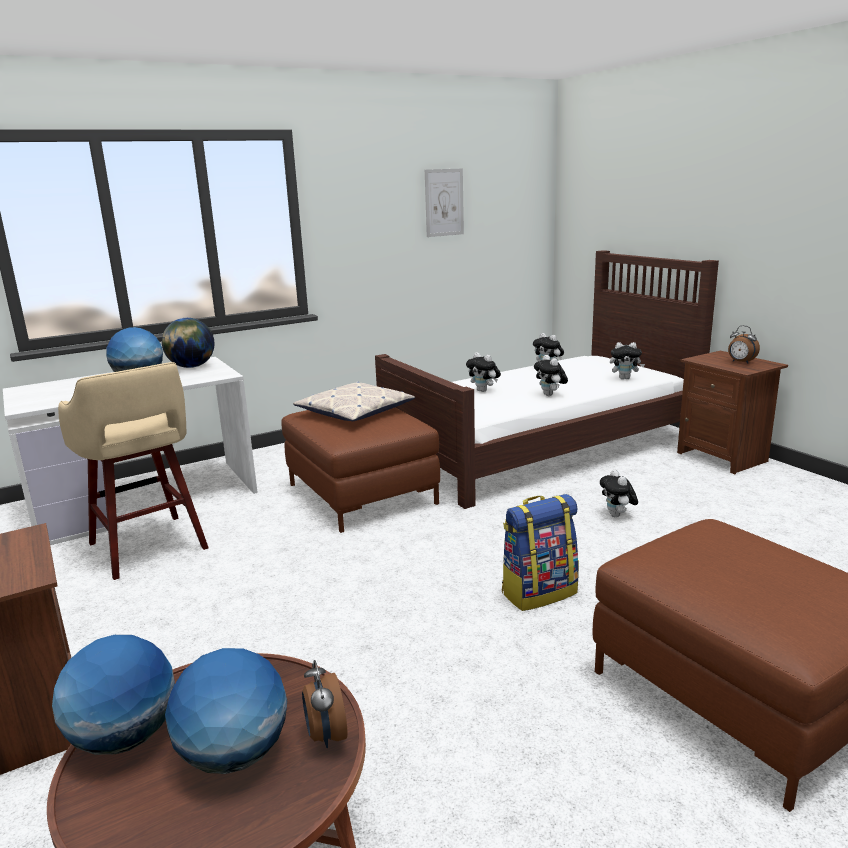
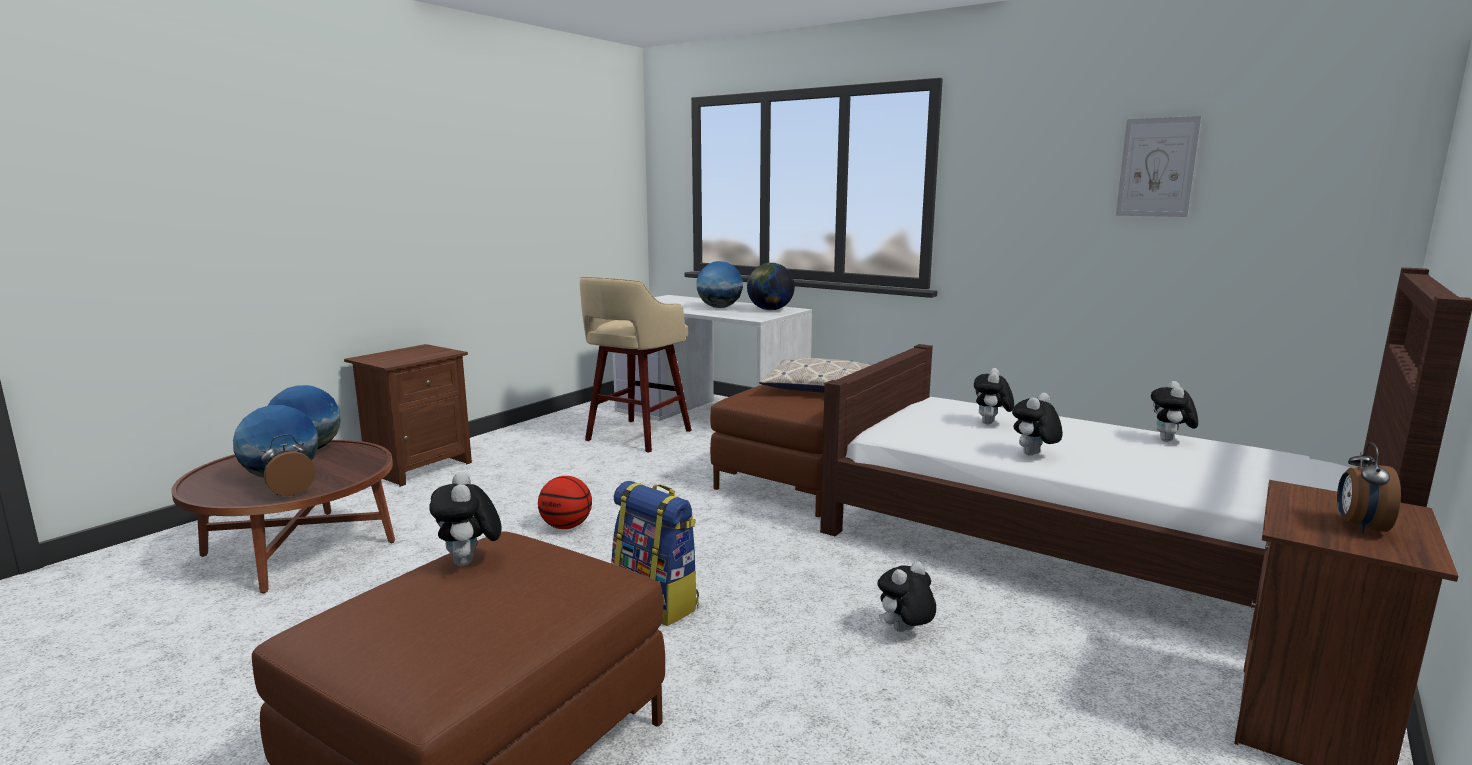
camera: 65 degrees right, 5 degrees down
plush toy [610,342,645,379] -> plush toy moved to [429,472,502,566]
none -> basketball [538,476,592,529]

